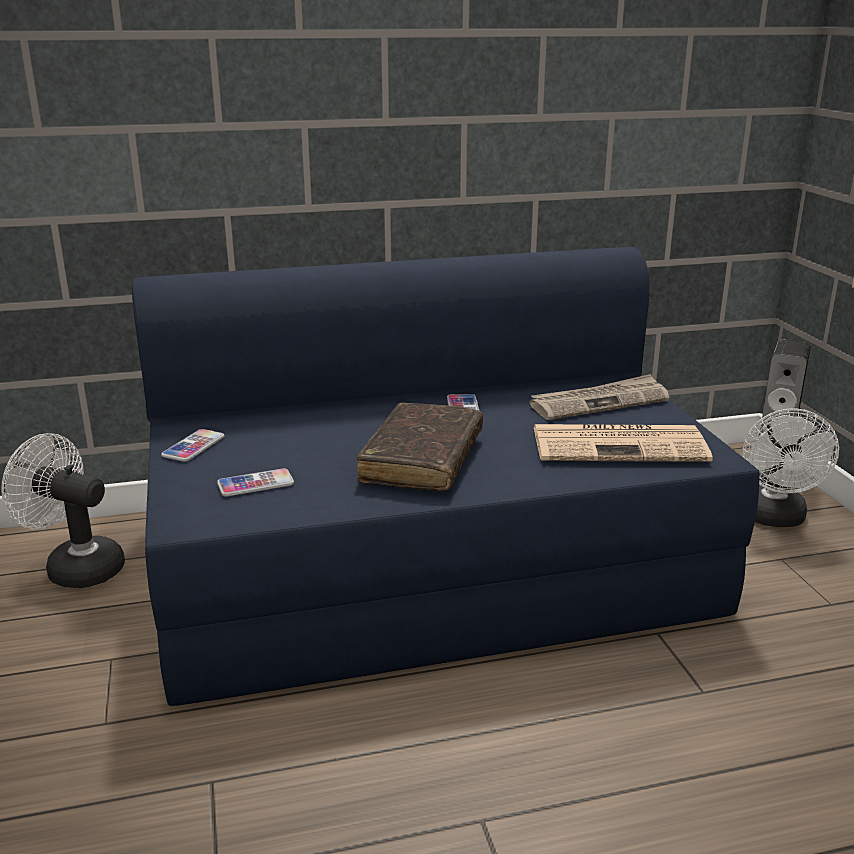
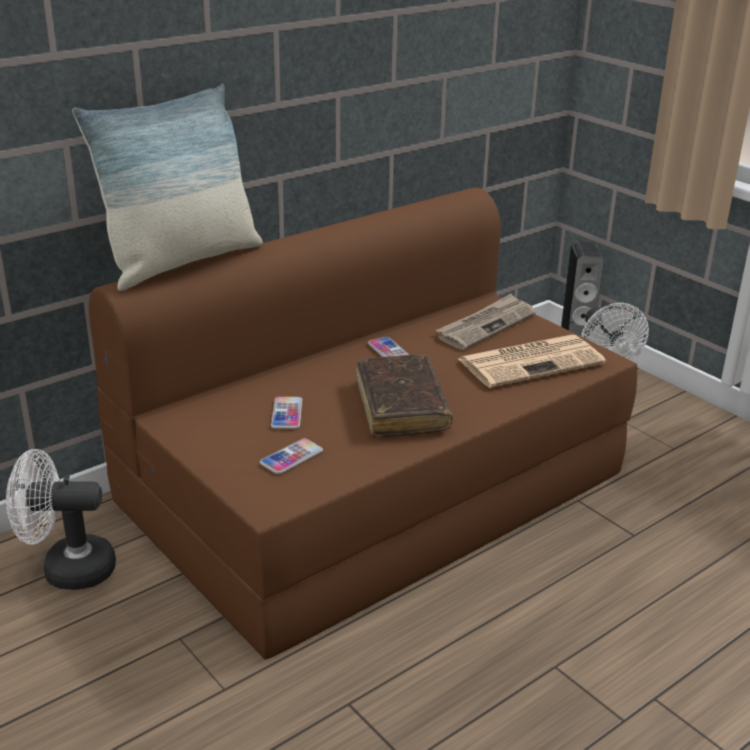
camera: 25 degrees left, 5 degrees up
blue sofa [132,247,760,706] -> brown sofa [89,188,637,659]
phone [161,429,225,462] -> phone moved to [271,397,302,429]
none -> pillow [72,84,263,291]

